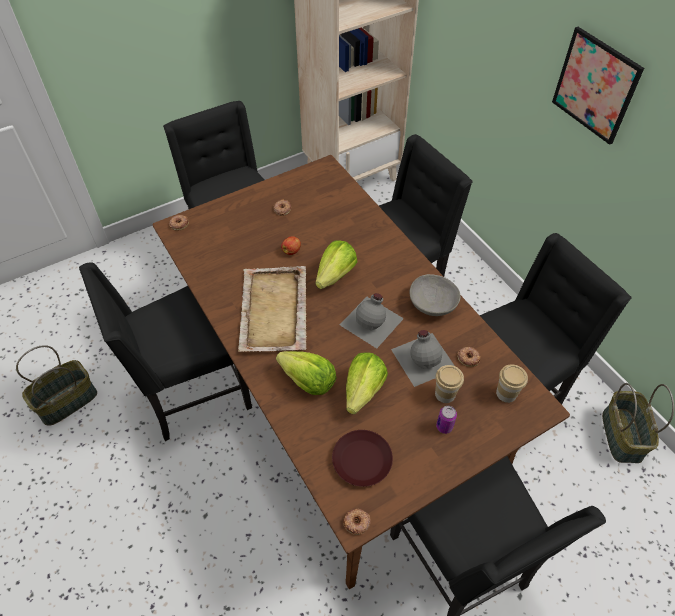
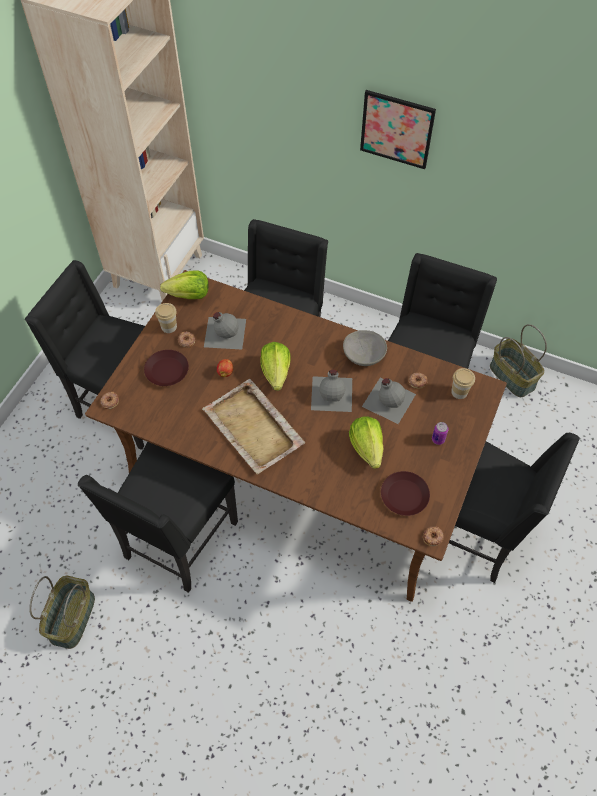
camera: 35 degrees left, 5 degrees up
lettuce [276,351,336,395] -> lettuce moved to [160,270,209,299]
cup [435,365,464,403] -> cup moved to [155,303,177,333]
none -> brown plate [144,350,189,386]
none -> grey bottle [204,312,246,350]

